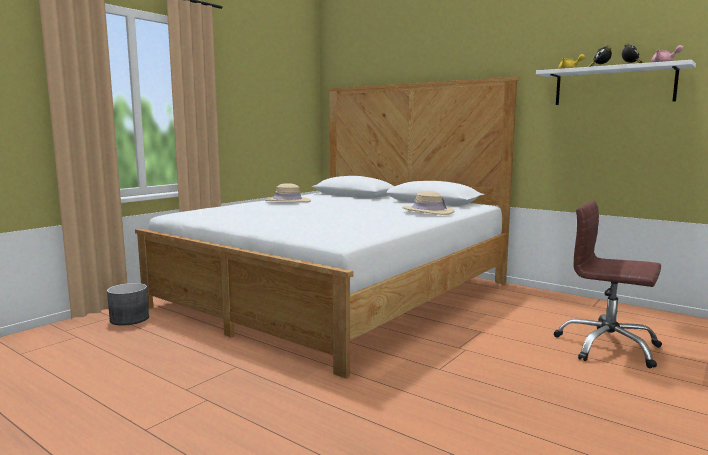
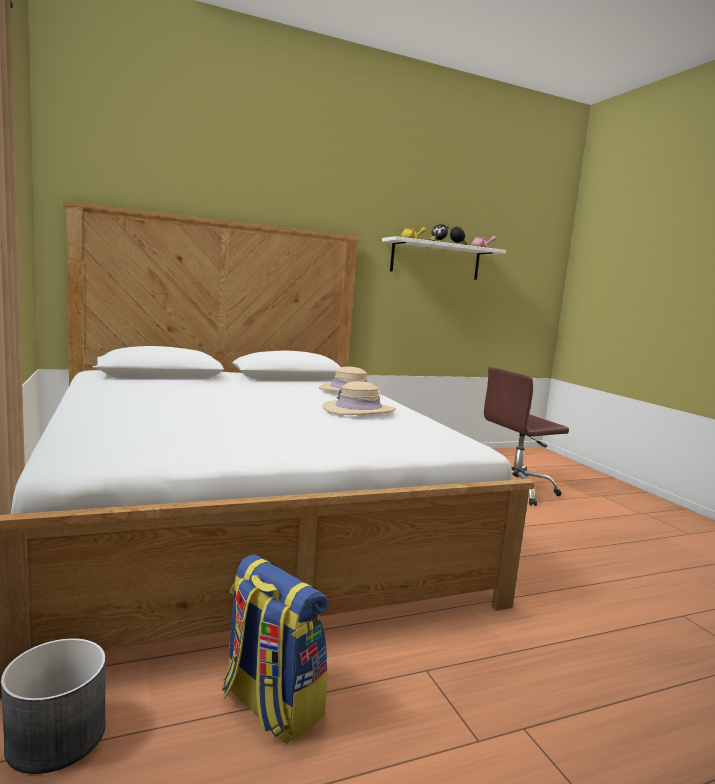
camera: 60 degrees left, 0 degrees up
beige hat [265,183,311,202] -> beige hat moved to [323,381,396,415]
none -> backpack [222,554,328,743]

